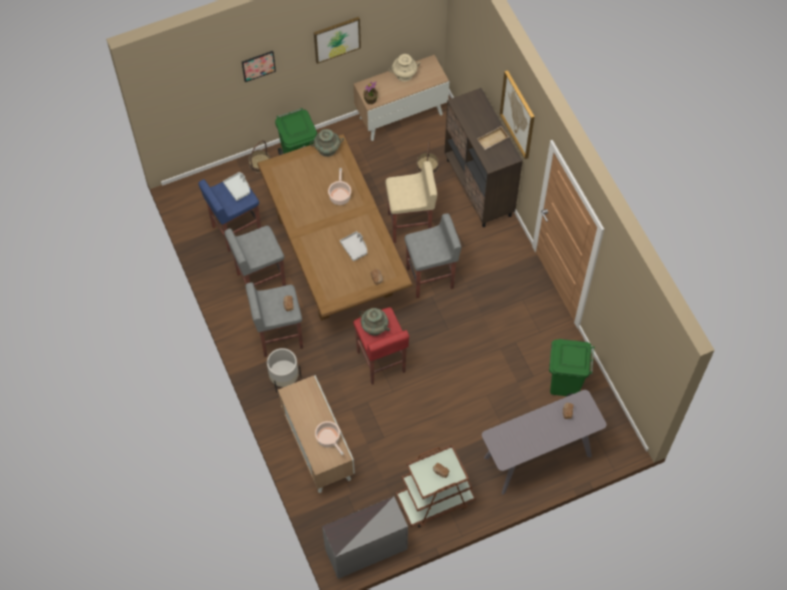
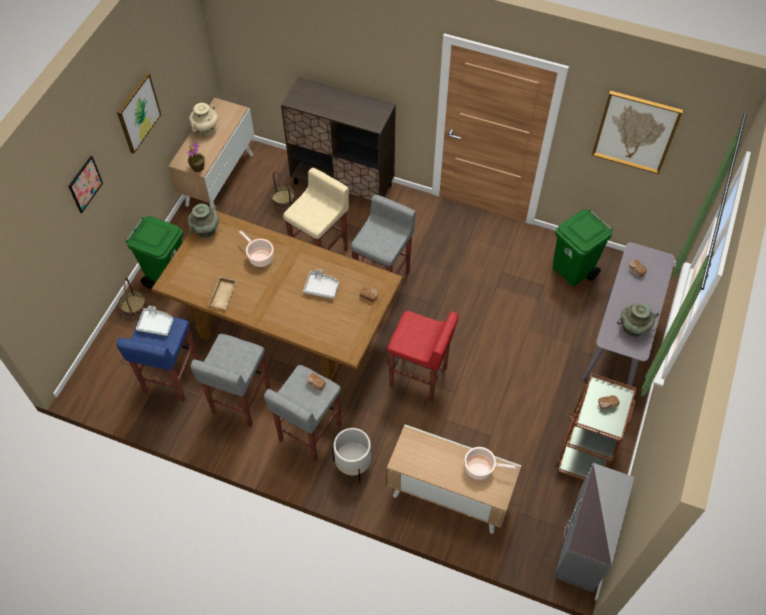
camera: 45 degrees left, 5 degrees down
turquoise vase [359,308,390,336] -> turquoise vase moved to [617,302,659,337]
beige tray [477,126,509,150] -> beige tray moved to [208,277,237,309]
picture [500,70,535,159] -> picture moved to [592,91,683,174]

